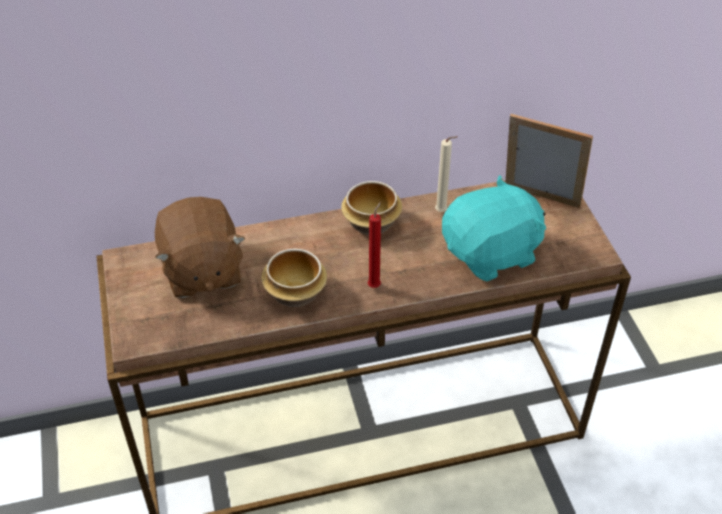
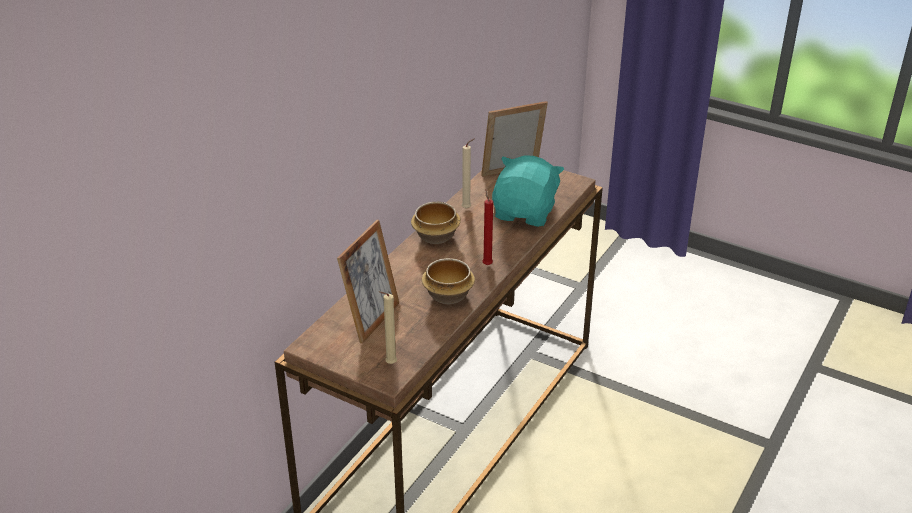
camera: 45 degrees left, 10 degrees down
brown plush toy [155,197,245,298] -> picture frame [337,220,399,344]
none -> beige candle [379,291,397,364]

